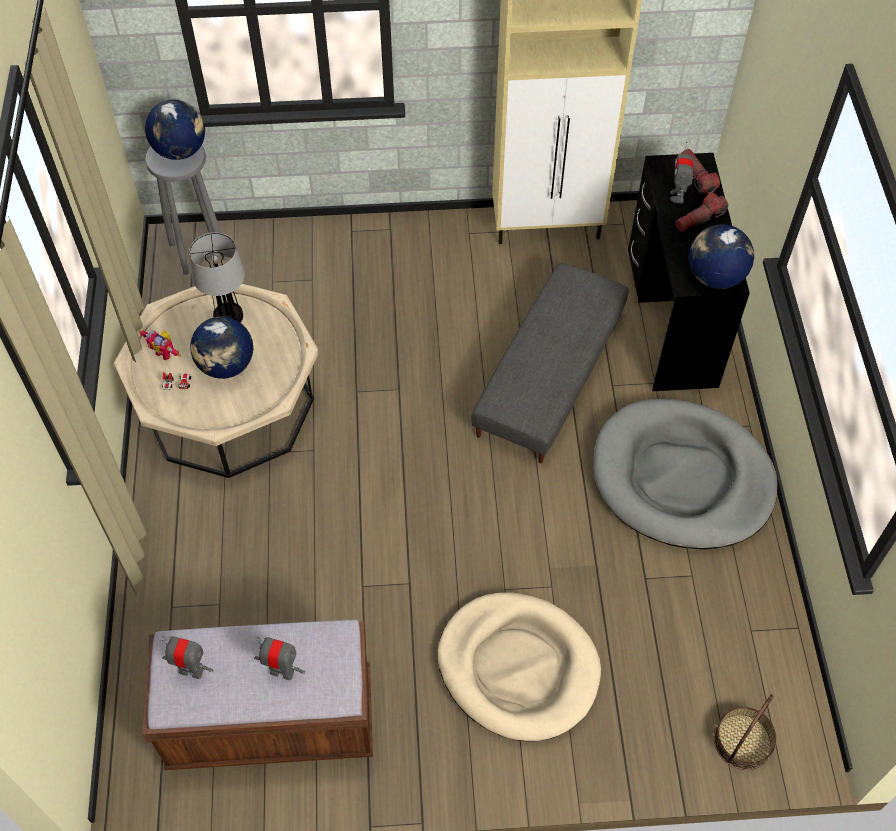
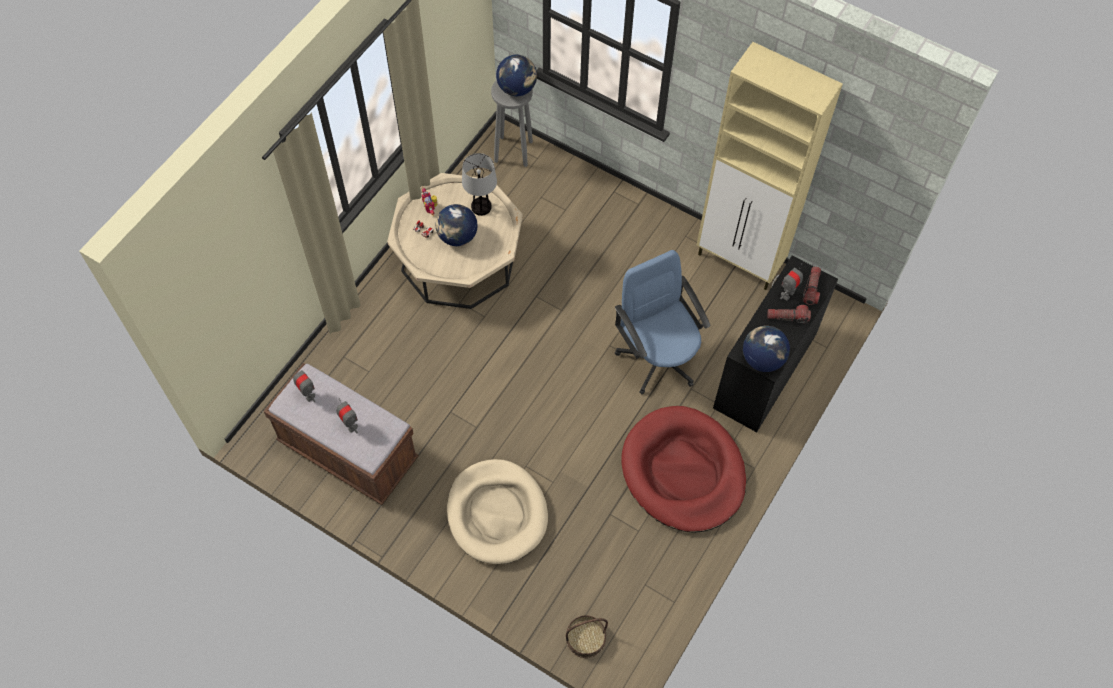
camera: 35 degrees right, 5 degrees up
grey ottoman [472,263,629,463] -> blue office chair [615,250,710,395]
grey dog bed [593,399,778,550] -> red dog bed [622,406,746,532]

